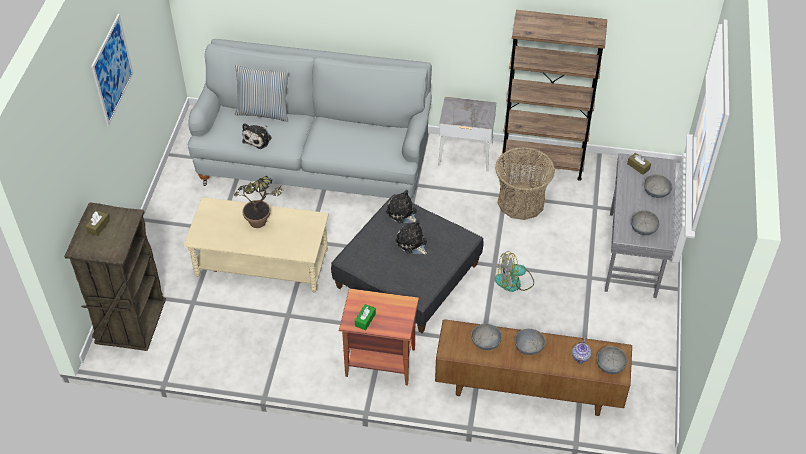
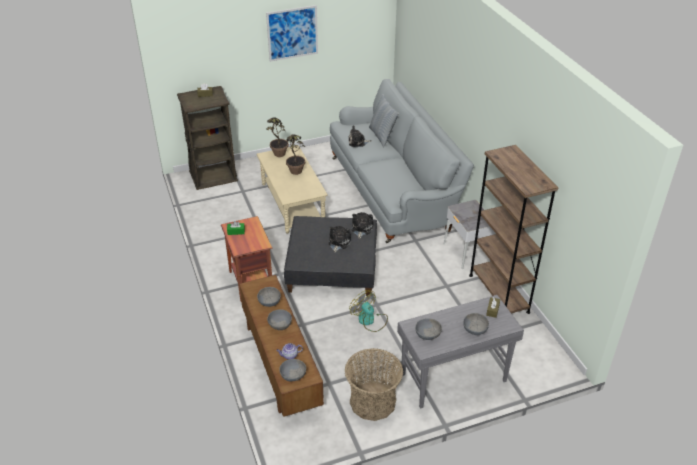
camera: 60 degrees right, 10 degrees down
basket [495,147,555,220] -> basket moved to [345,348,403,421]
none -> potted plant [266,117,289,157]

